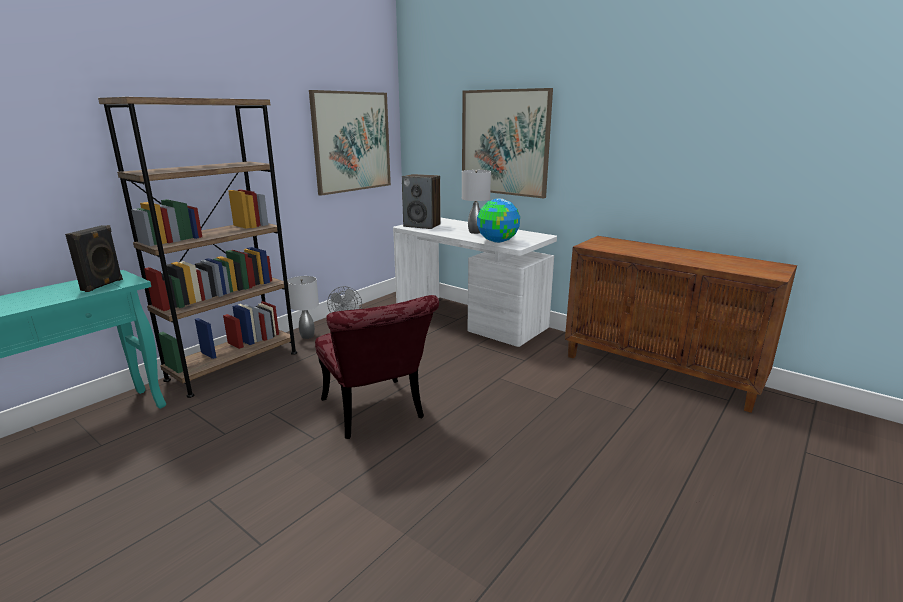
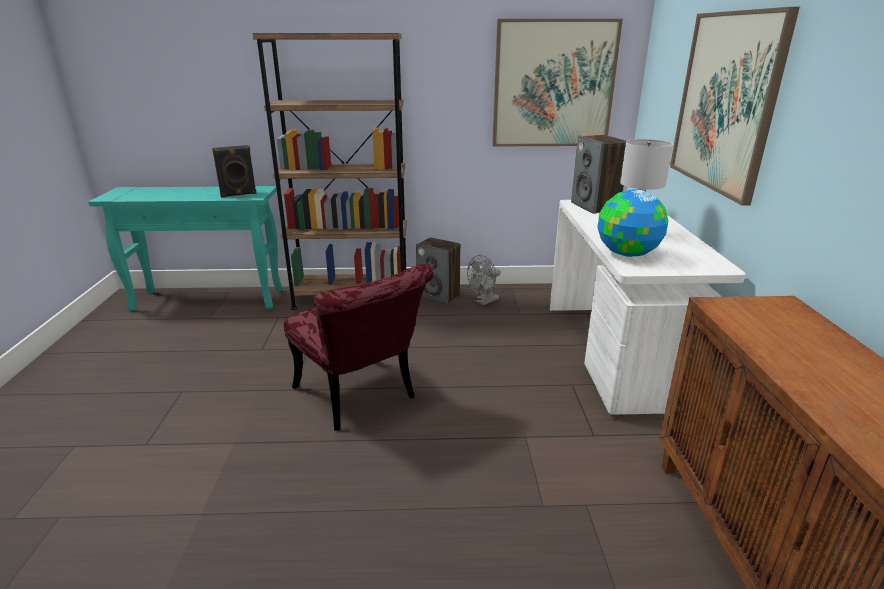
camera: 50 degrees right, 5 degrees up
grey table lamp [287,276,319,339] -> speaker [416,237,461,305]
red chair [315,295,439,439] -> red chair turned 60 degrees counterclockwise [284,263,433,431]

